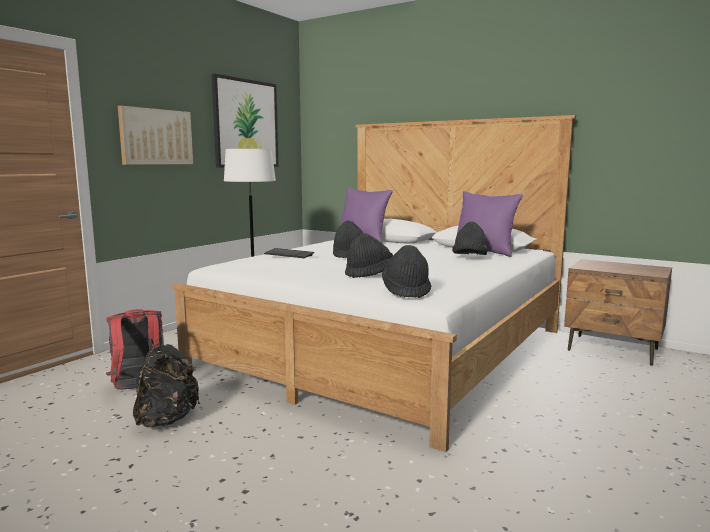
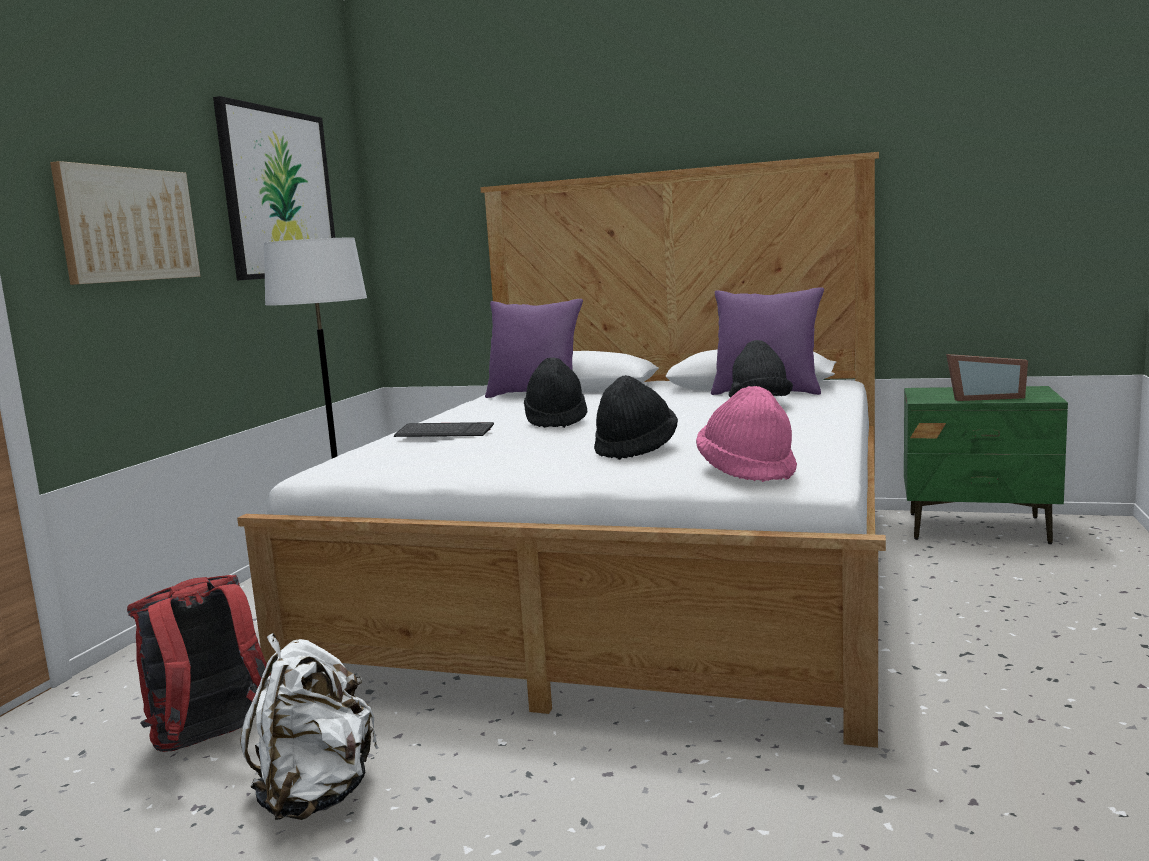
camera: 15 degrees left, 0 degrees up
black backpack [133,338,200,427] -> white backpack [240,633,379,820]
black hat [382,245,431,298] -> pink hat [696,386,797,482]
brown nightstand [564,259,672,366] -> green nightstand [904,386,1068,544]
none -> picture frame [946,354,1028,401]

